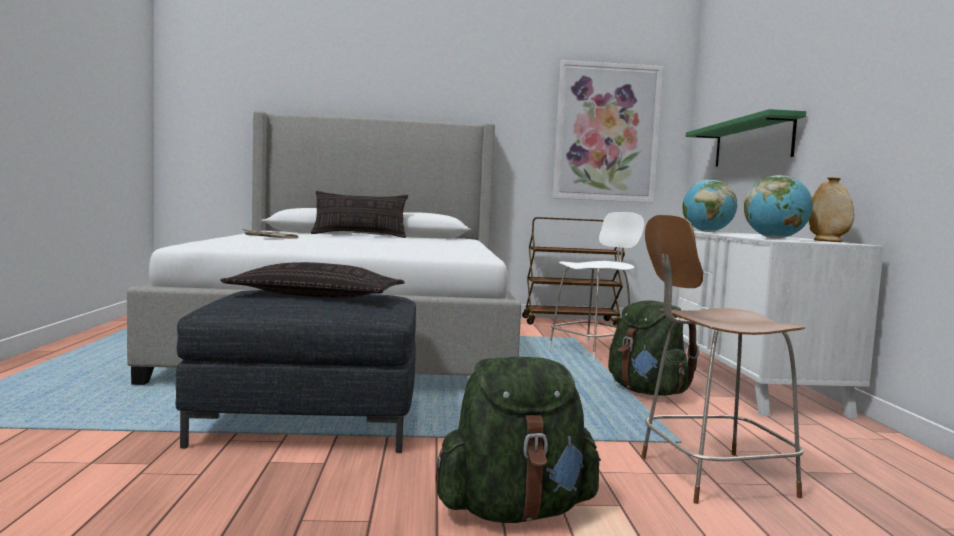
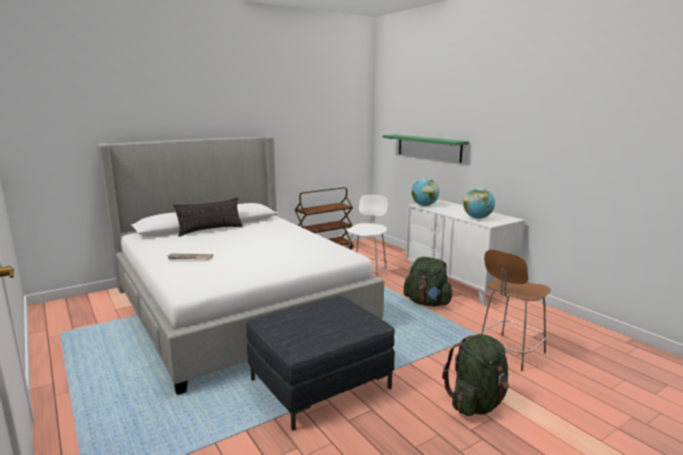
camera: 30 degrees left, 10 degrees up
pillow [220,262,405,298] -> none
picture [552,60,663,203] -> none
beige vase [809,177,854,242] -> none

